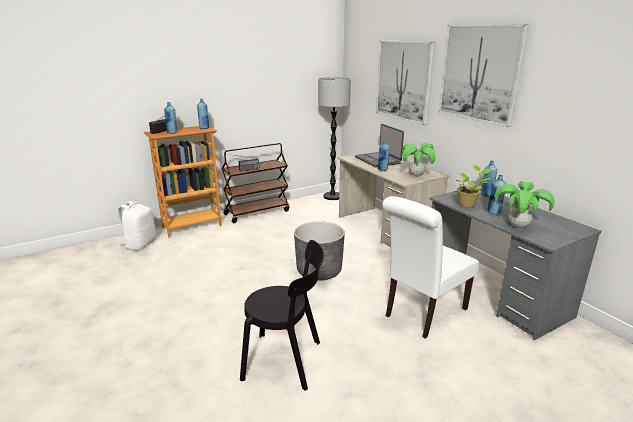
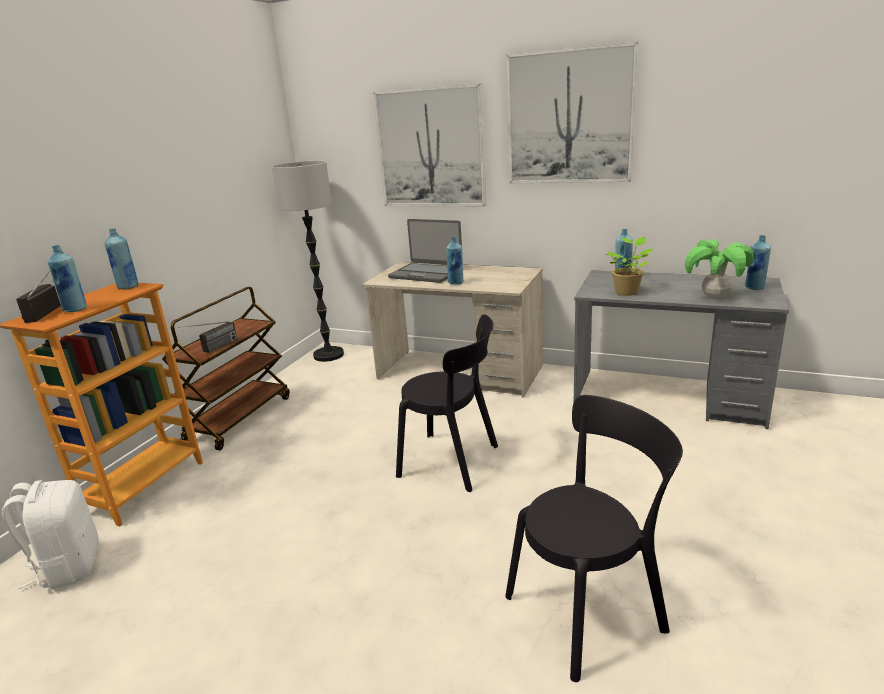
camera: 35 degrees left, 0 degrees up
grey planter [294,221,345,281] -> black chair [396,314,498,492]
white chair [382,196,479,339] -> none
potted plant [402,142,436,176] -> none
blue bottle [487,175,506,215] -> blue bottle moved to [745,235,771,290]

